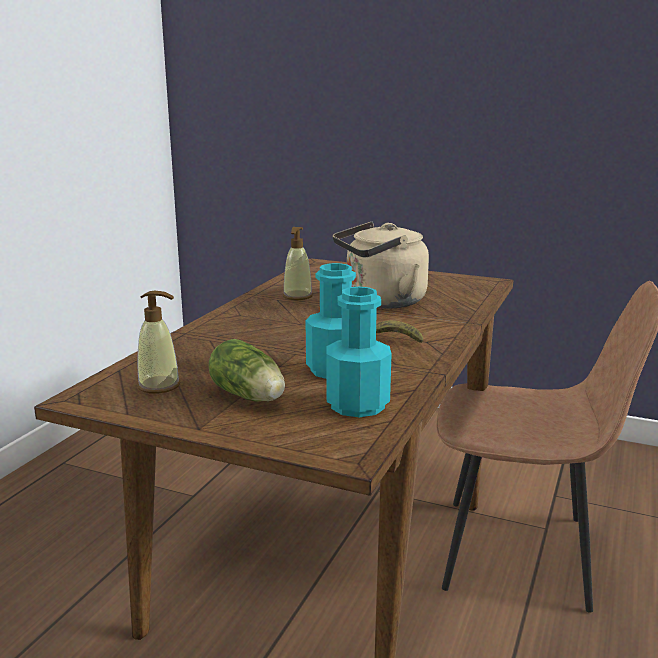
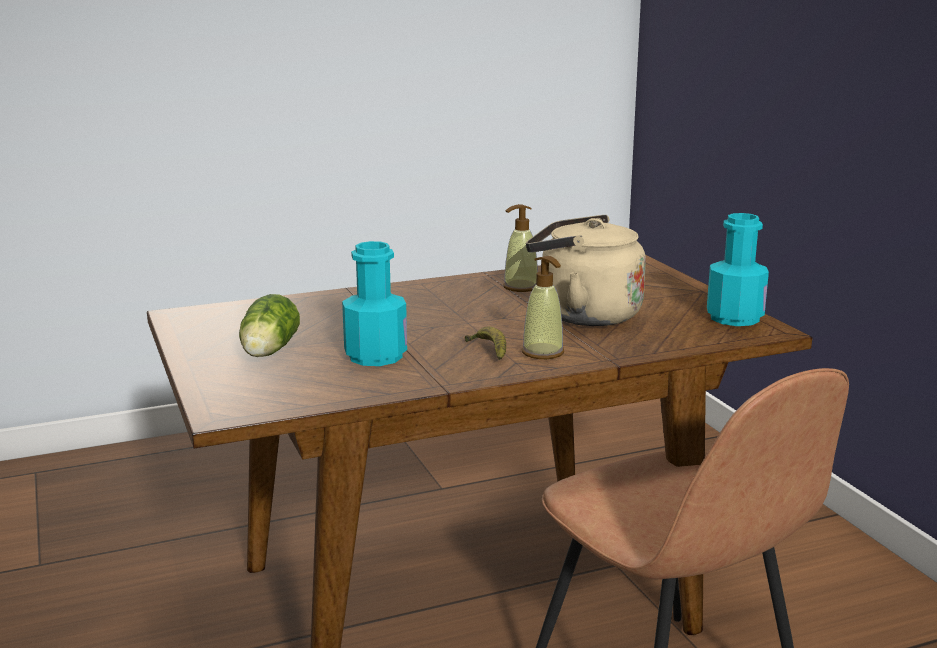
camera: 45 degrees right, 0 degrees up
soap dispenser [137,291,180,394] -> soap dispenser moved to [522,256,564,359]
turquoise bottle [326,287,392,417] -> turquoise bottle moved to [707,213,769,326]

